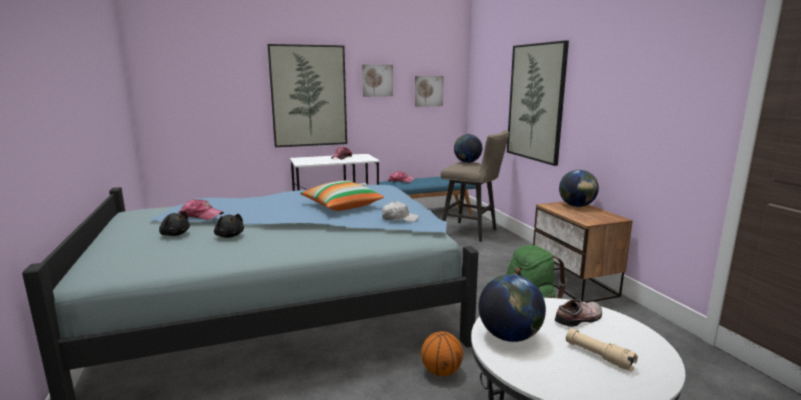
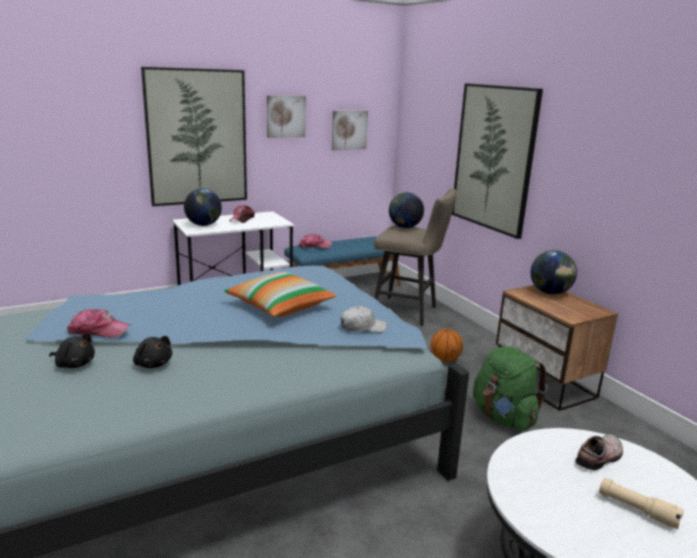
camera: 10 degrees left, 5 degrees up
basketball [421,331,463,376] -> basketball moved to [431,329,463,362]
globe [478,274,546,342] -> globe moved to [184,189,222,226]

